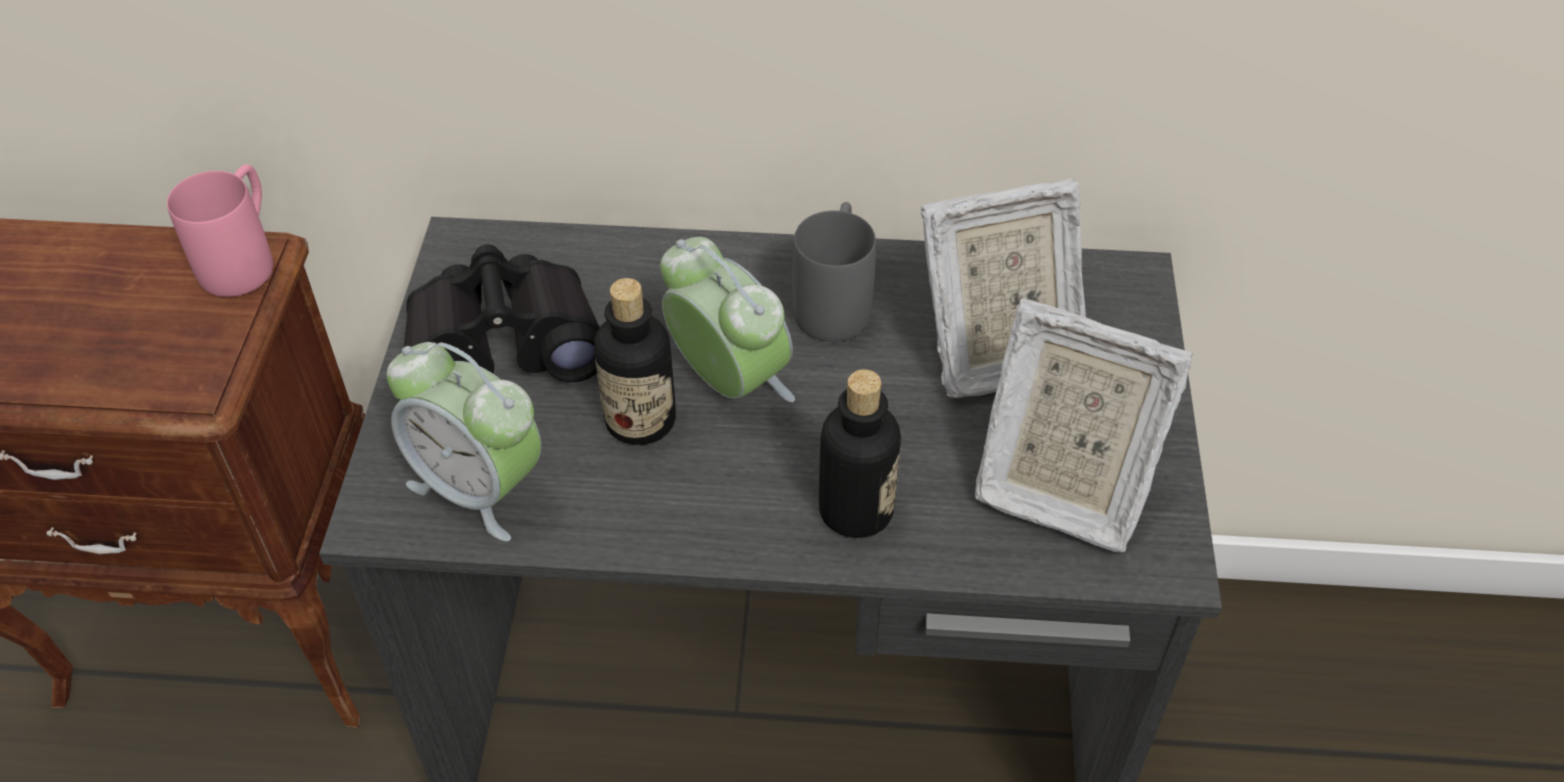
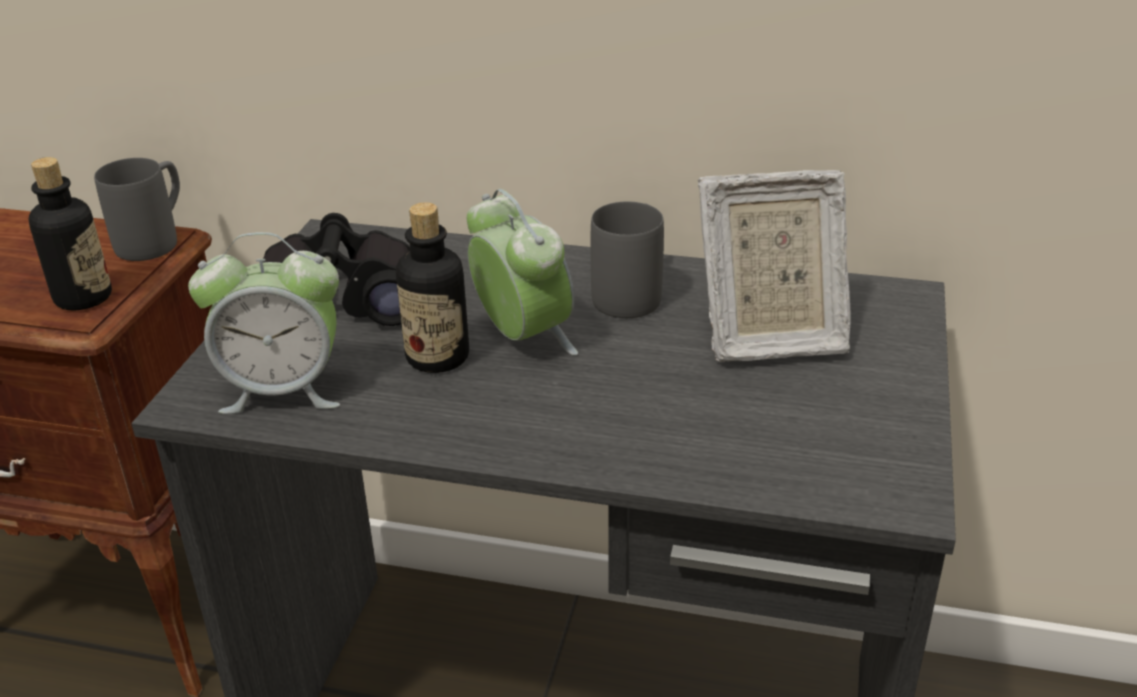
camera: 10 degrees right, 15 degrees down
pink mug [167,164,273,297] -> grey mug [94,158,180,261]
alarm clock [387,342,541,541] -> alarm clock turned 45 degrees counterclockwise [188,232,340,414]
bottle [819,369,901,538] -> bottle moved to [28,157,112,310]
picture frame [975,299,1193,552] -> none

